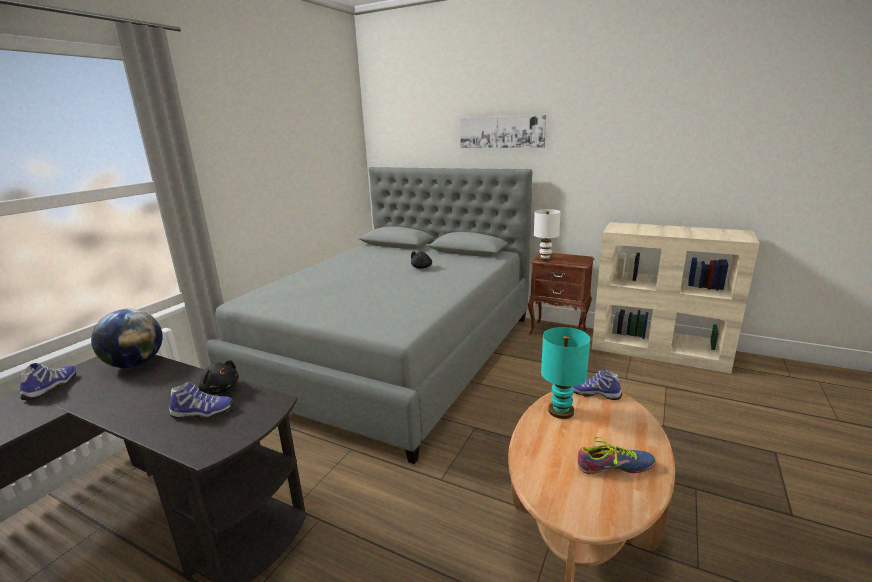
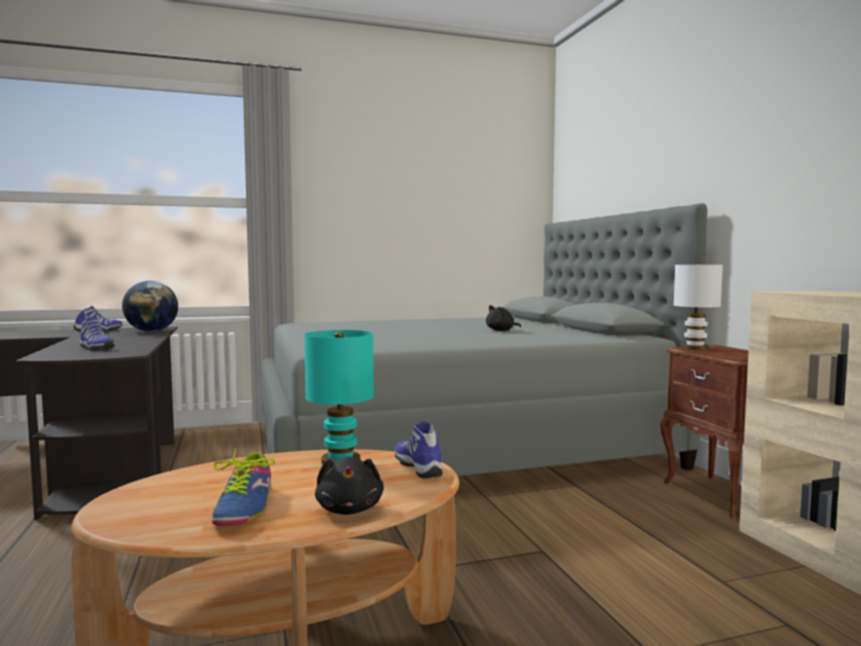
camera: 45 degrees right, 15 degrees down
black plush toy [198,360,239,394] -> black plush toy moved to [315,457,384,515]
picture [460,115,546,148] -> none
shoe [577,437,656,474] -> shoe turned 45 degrees clockwise [212,448,275,526]

